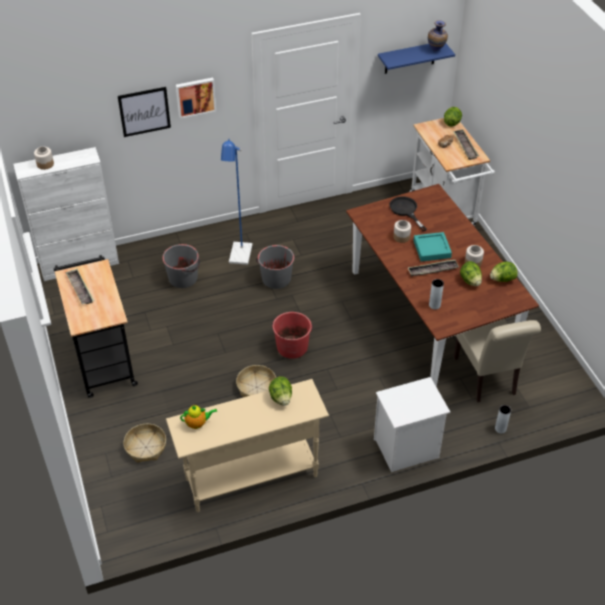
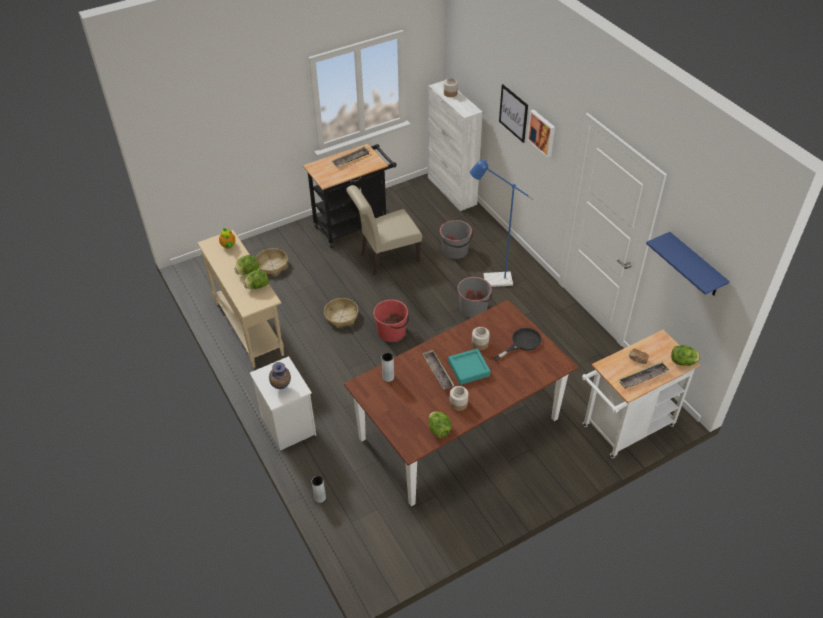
camera: 80 degrees right, 0 degrees up
vase [428,20,448,51] -> vase moved to [269,362,291,389]
beige chair [454,319,541,403] -> beige chair moved to [346,185,422,276]
lettuce [460,261,482,286] -> lettuce moved to [235,255,259,275]

